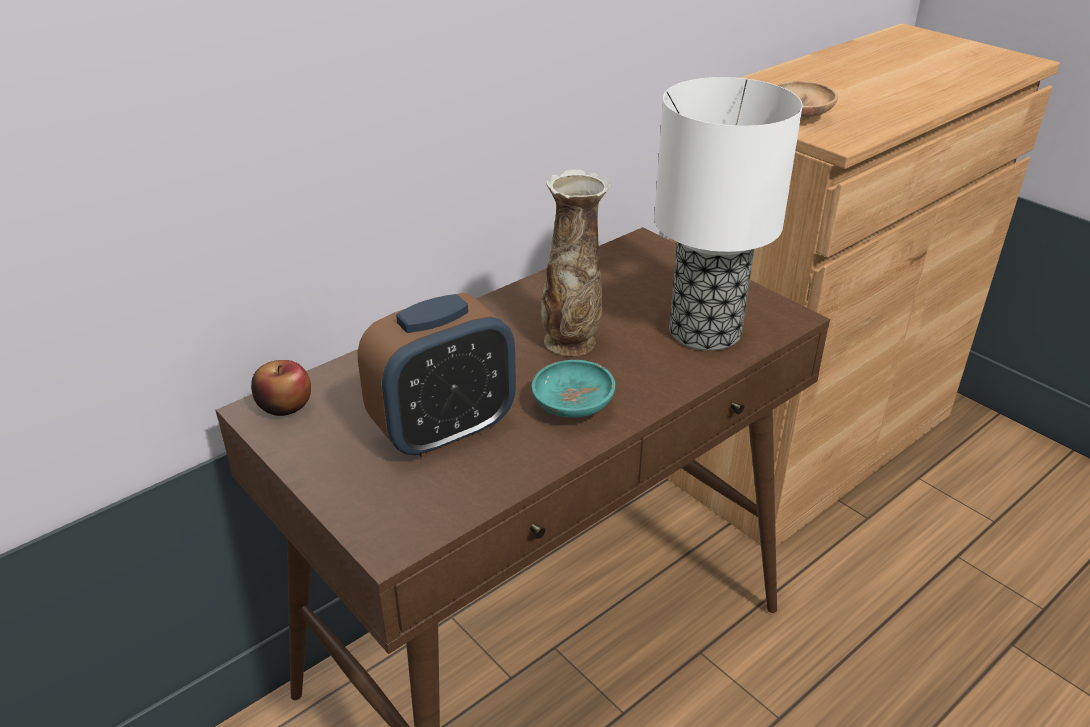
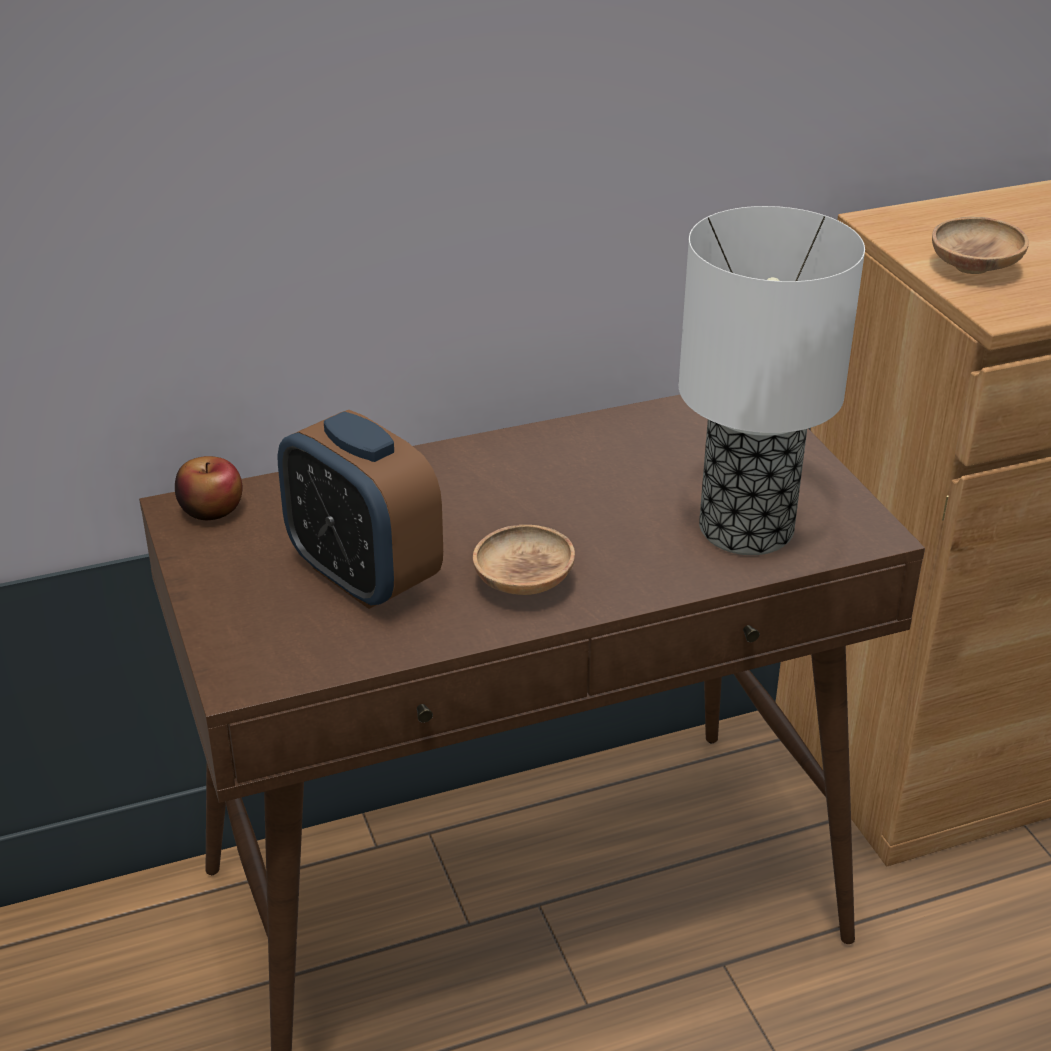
camera: 20 degrees right, 0 degrees up
alarm clock [358,293,516,458] -> alarm clock turned 60 degrees clockwise [277,410,443,609]
turquoise bowl [531,360,615,418] -> brown bowl [473,525,575,595]
vase [541,169,610,356] -> none

